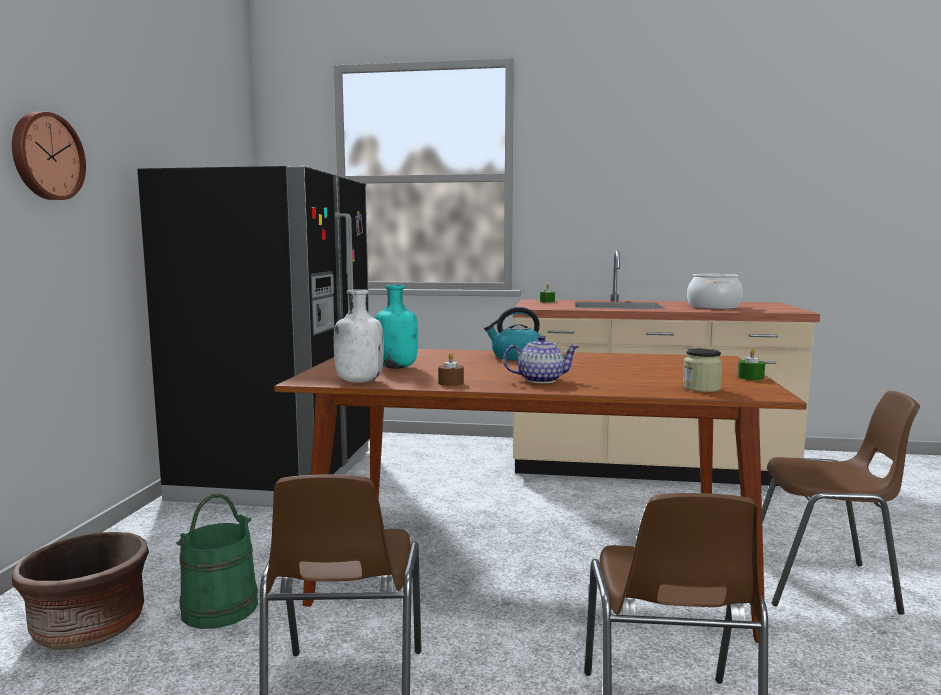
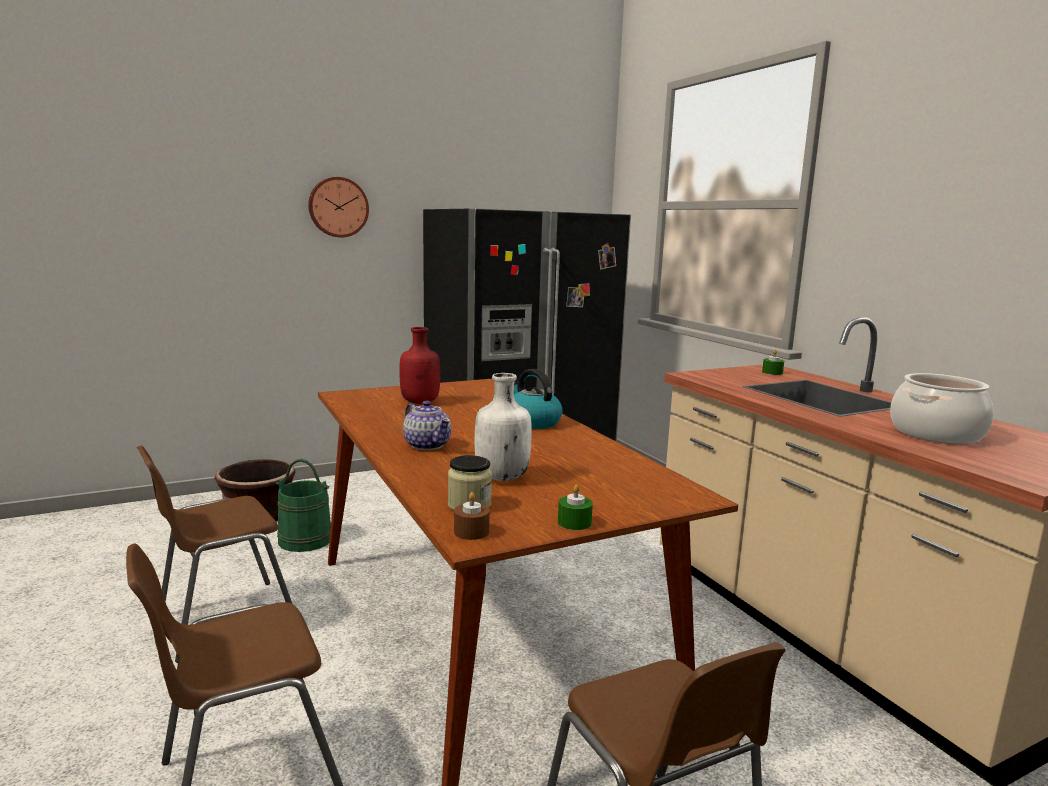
camera: 55 degrees right, 5 degrees up
white bottle [334,289,384,383] -> white bottle moved to [475,373,532,481]
turquoise bottle [375,285,418,369] -> red bottle [399,327,440,404]
brown candle [438,353,464,386] -> brown candle moved to [454,492,490,540]

